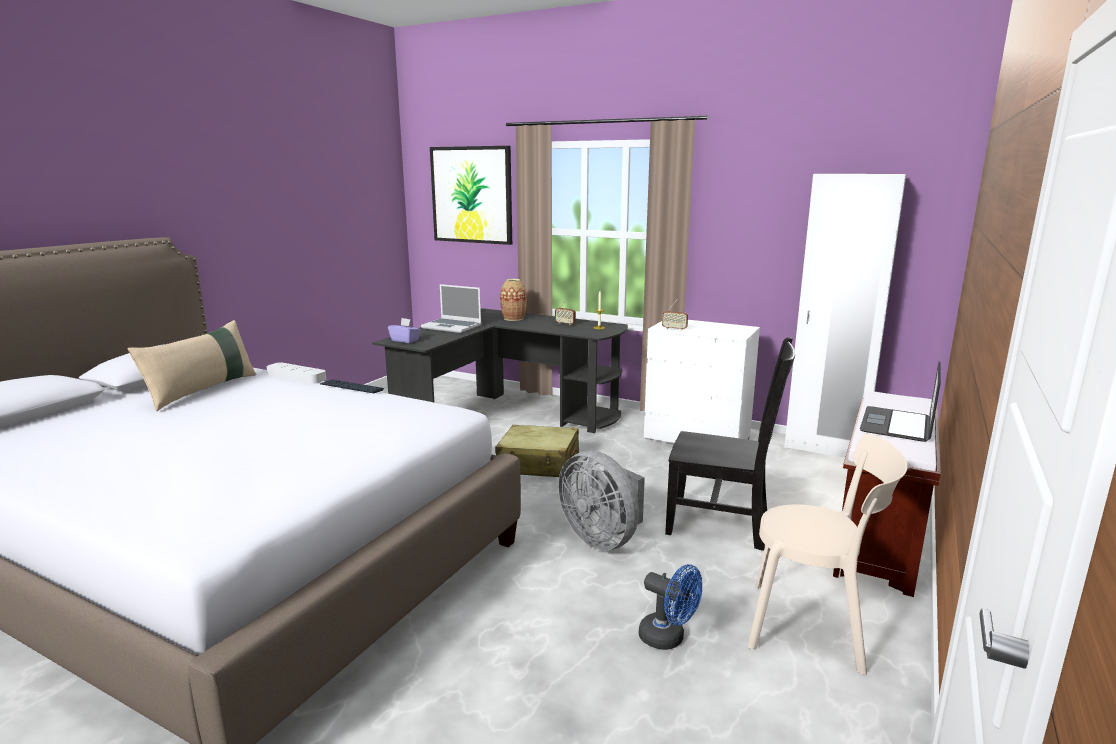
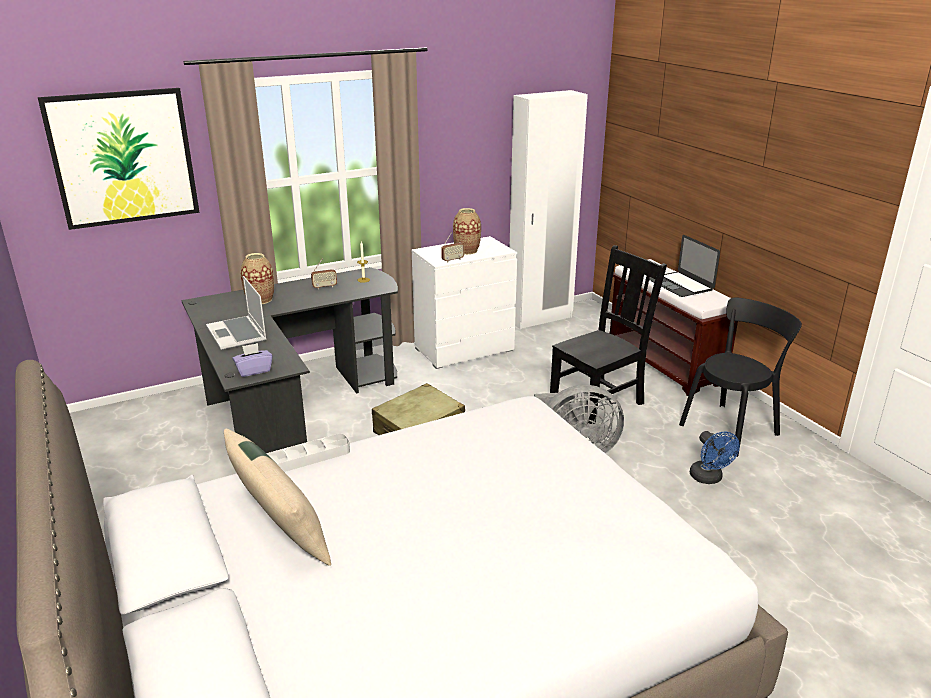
camera: 55 degrees left, 10 degrees up
keyboard [320,379,384,393] -> none
laptop [421,284,481,333] -> laptop turned 90 degrees clockwise [206,276,267,350]
blue fan [639,564,702,650] -> blue fan turned 90 degrees clockwise [690,431,740,484]
beige chair [748,434,908,675] -> black chair [679,297,802,457]
none -> vase [453,208,481,255]

